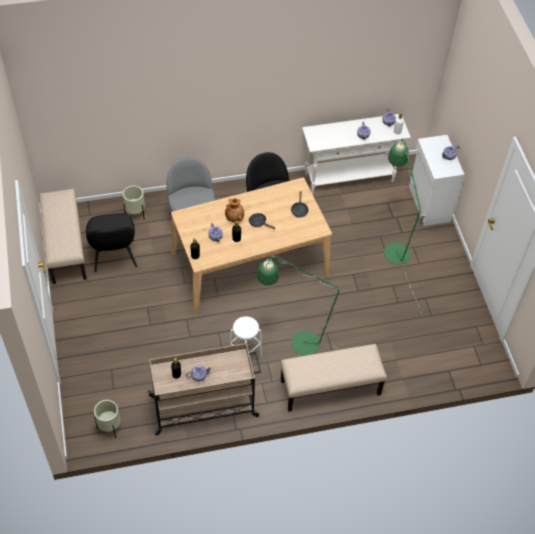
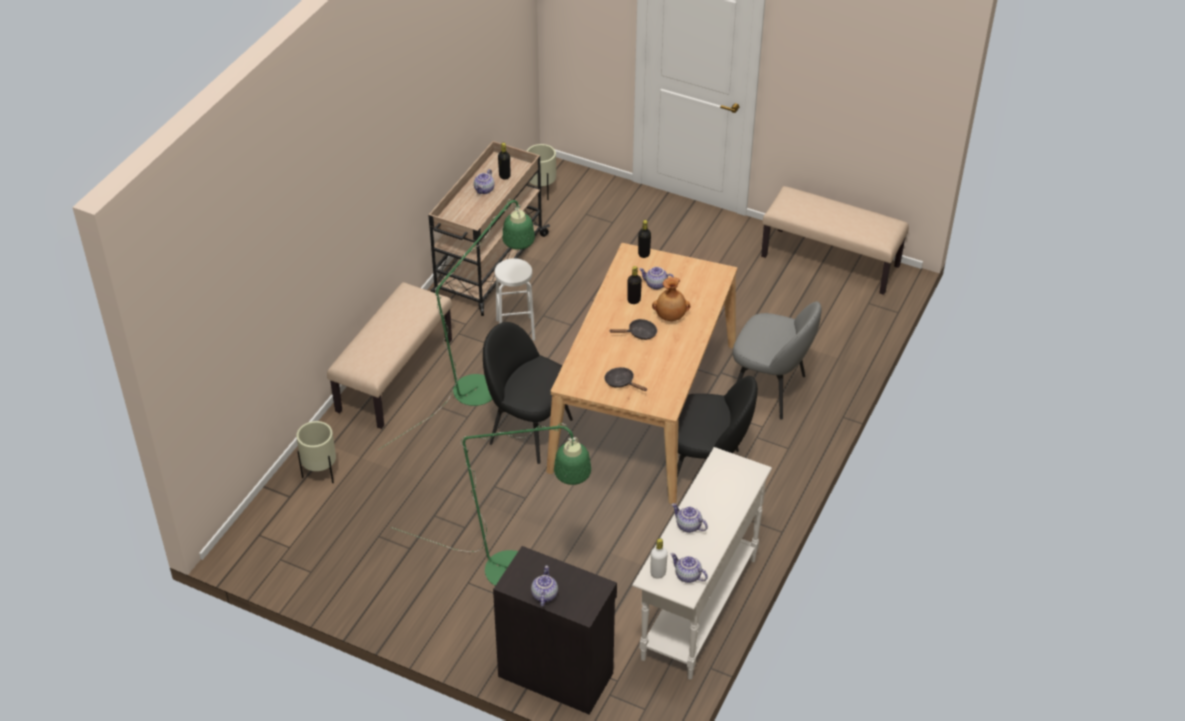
camera: 130 degrees right, 10 degrees down
black chair [86,213,137,272] -> black chair moved to [483,322,573,464]
beige planter [123,186,145,218] -> beige planter moved to [296,421,336,483]
white cabinet [409,135,465,226] -> black cabinet [493,546,617,715]

